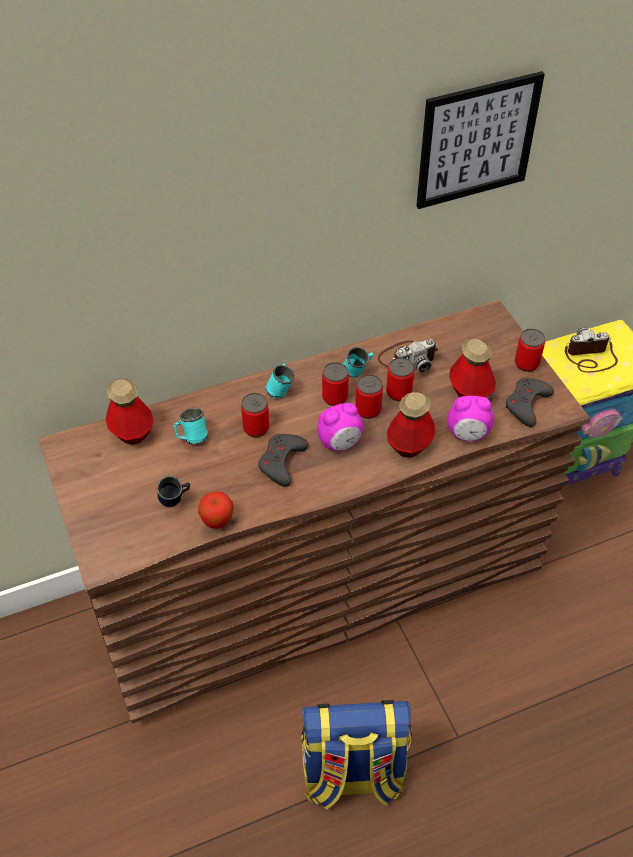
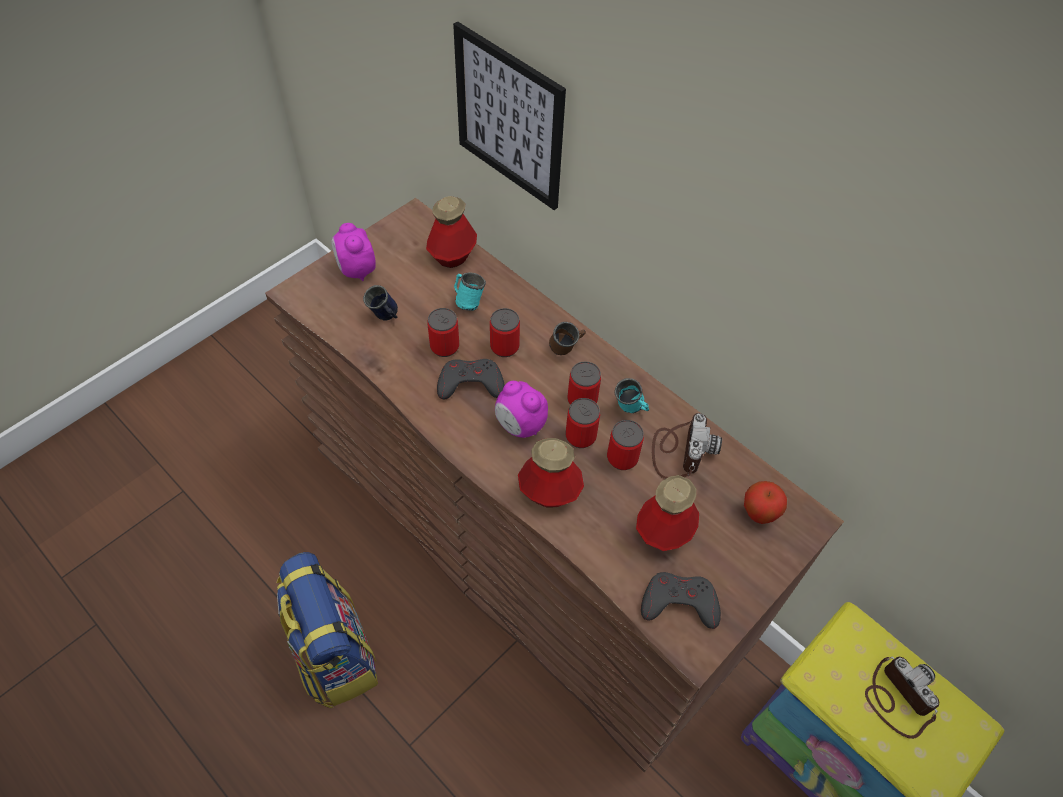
camera: 65 degrees right, 5 degrees up
apple [198,491,233,529] -> apple moved to [744,481,787,524]
turquoise mug [266,363,295,399] -> brown mug [549,322,586,355]
camera [377,339,438,373] -> camera turned 120 degrees counterclockwise [652,413,722,479]
picture [416,71,545,209] -> picture moved to [453,21,566,210]
alarm clock [448,396,494,442] -> alarm clock moved to [331,223,376,281]
can [515,329,545,372] -> can moved to [427,308,459,357]

